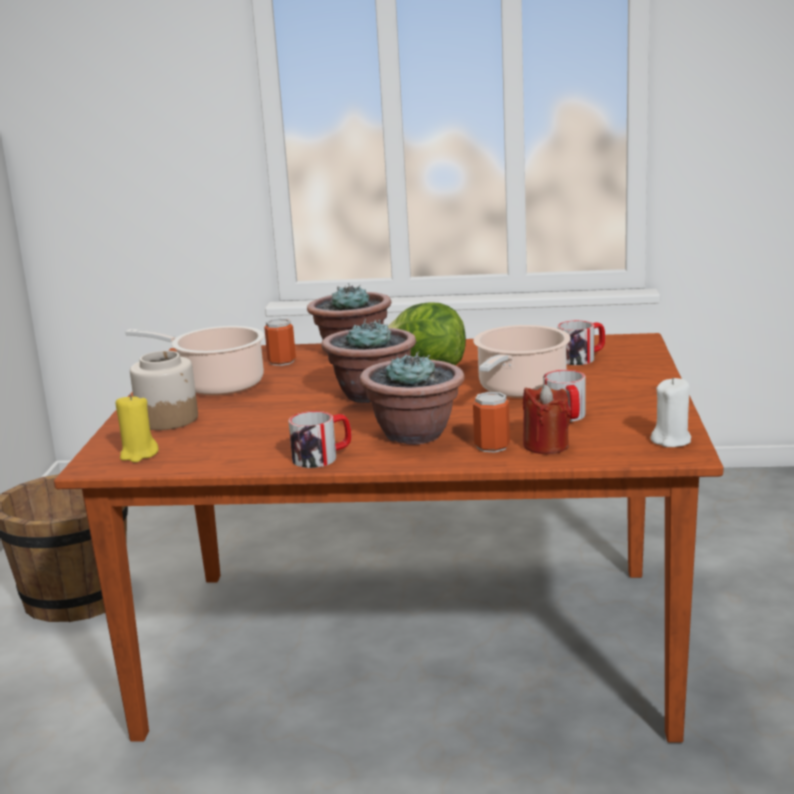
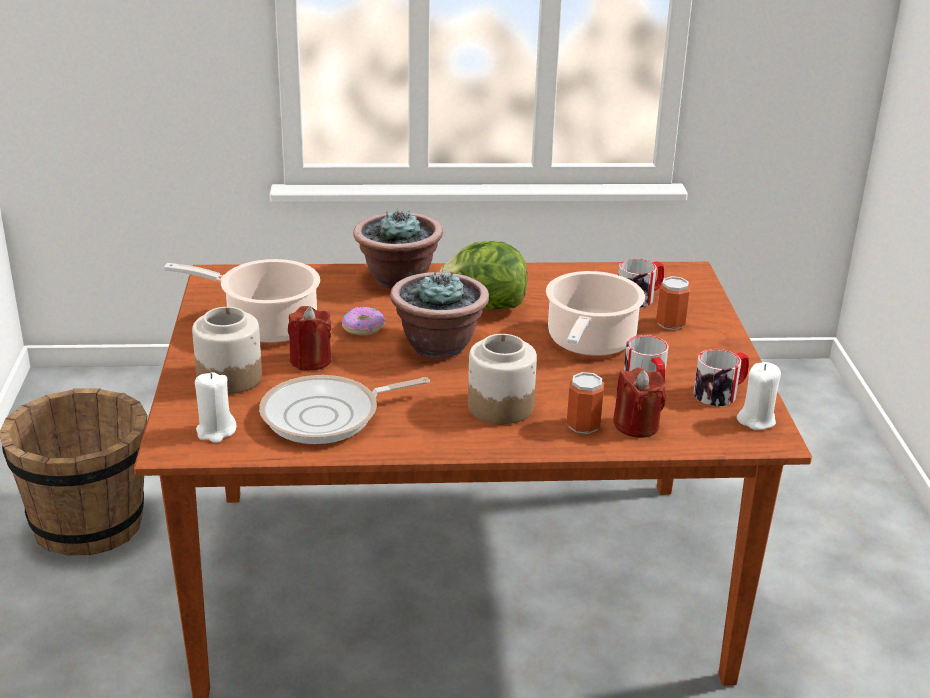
camera: 10 degrees left, 10 degrees up
yellow candle [116,394,158,462] -> white candle [195,372,237,443]
can [264,318,296,366] -> can moved to [656,276,690,330]
mug [289,411,351,468] -> mug moved to [693,349,749,406]
potted plant [360,351,465,445] -> jar [468,334,537,424]
none -> frying pan [259,375,430,444]
none -> red candle [288,306,331,370]
none -> donut [342,307,386,335]

